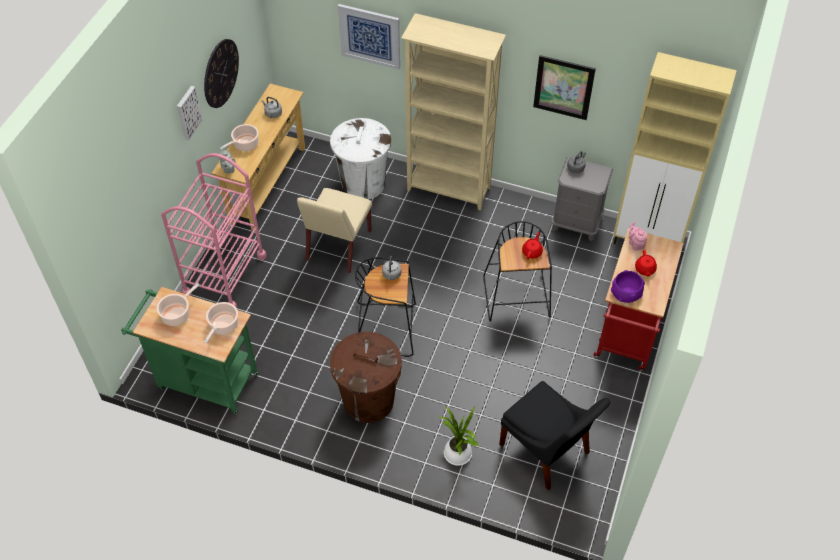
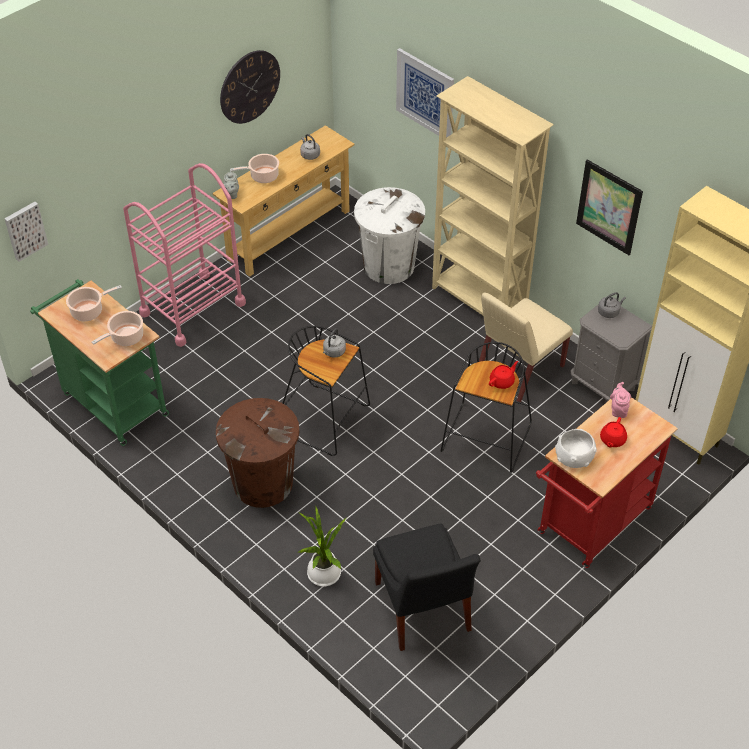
camera: 25 degrees right, 5 degrees down
picture [177,86,203,141] -> picture moved to [4,202,48,262]
beige chair [297,188,372,273] -> beige chair moved to [479,292,573,402]
purple bowl [611,270,645,303] -> white bowl [555,429,597,468]

